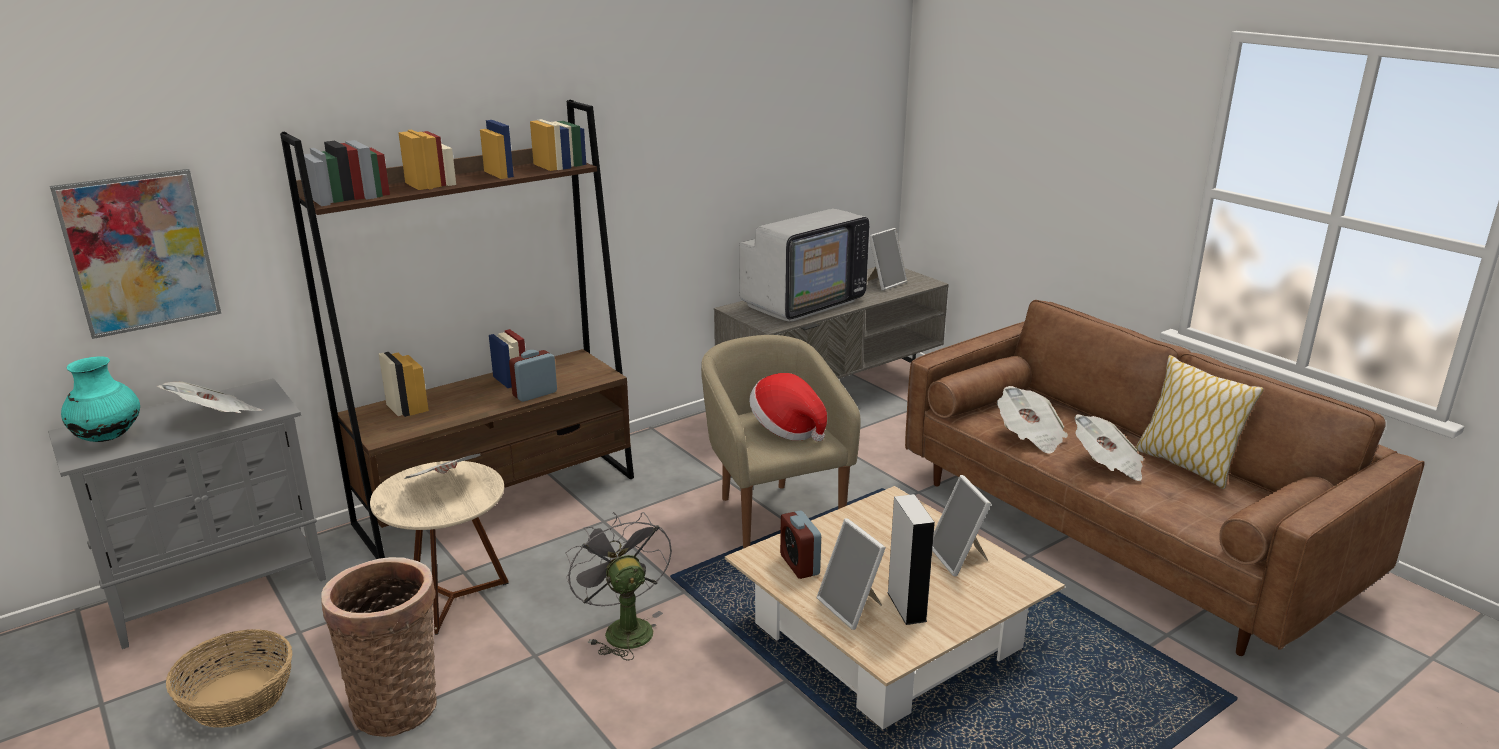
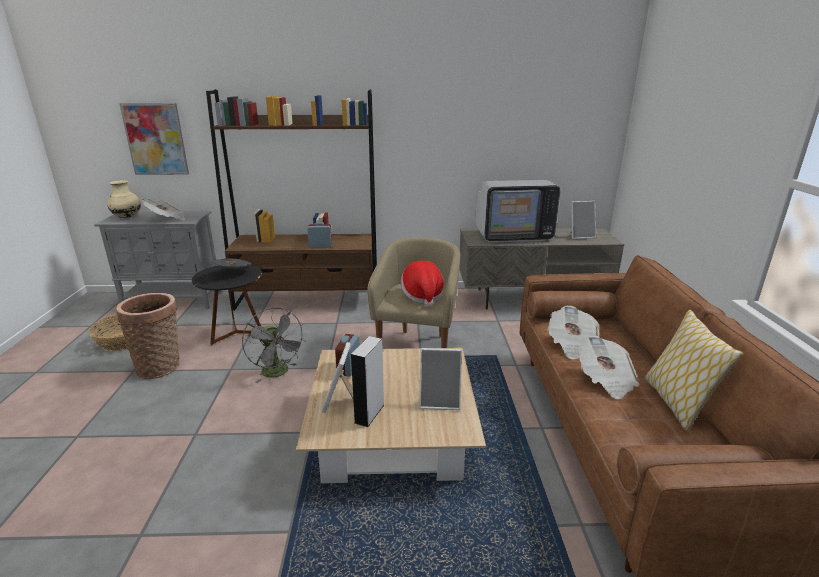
camera: 35 degrees right, 0 degrees up
turquoise vase [61,356,140,442] -> beige vase [107,181,141,218]
beige side table [370,461,509,635] -> black side table [192,265,262,345]
grey fan [565,512,672,660] -> grey fan turned 135 degrees clockwise [242,308,306,383]
picture frame [932,475,991,577] -> picture frame turned 105 degrees counterclockwise [419,348,462,410]

